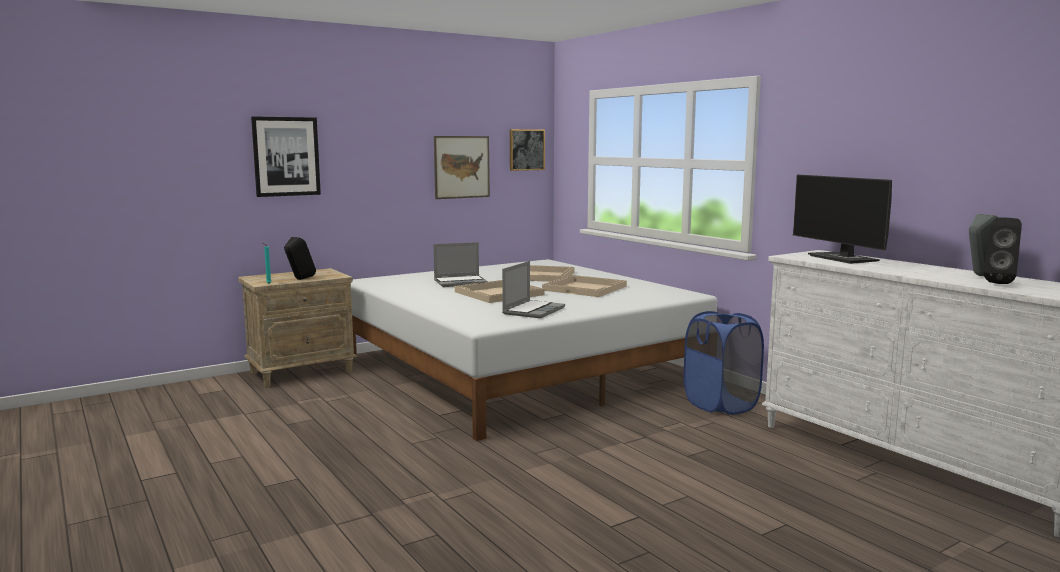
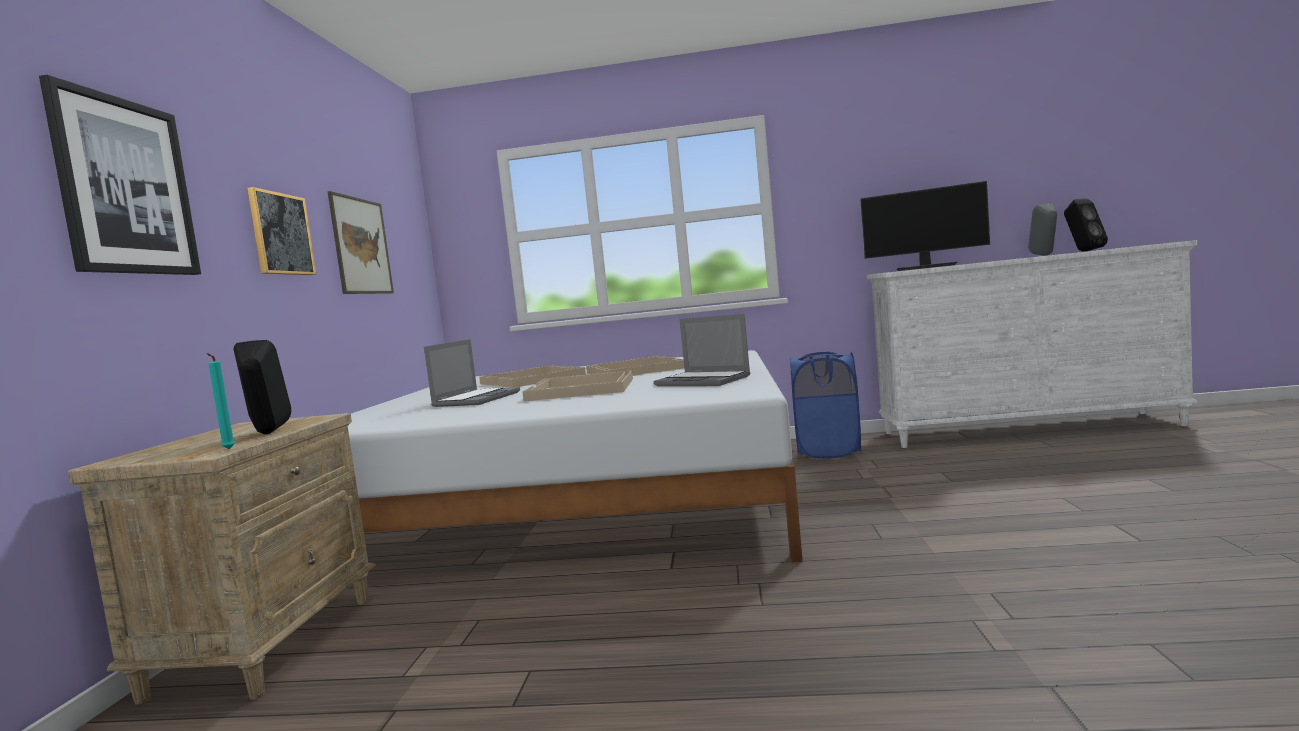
camera: 50 degrees left, 5 degrees down
laptop [502,261,565,318] -> laptop turned 150 degrees clockwise [654,314,751,386]
picture [510,129,545,171] -> picture moved to [247,187,316,275]

